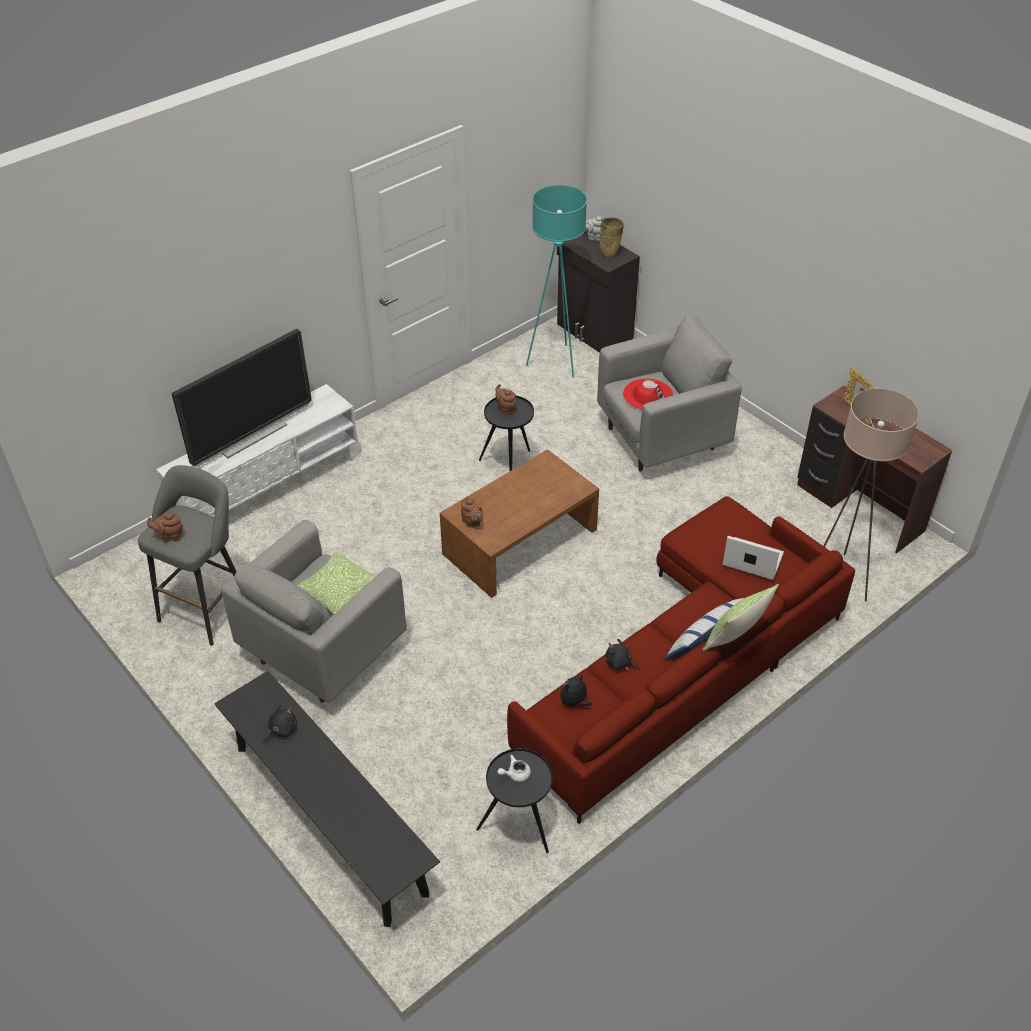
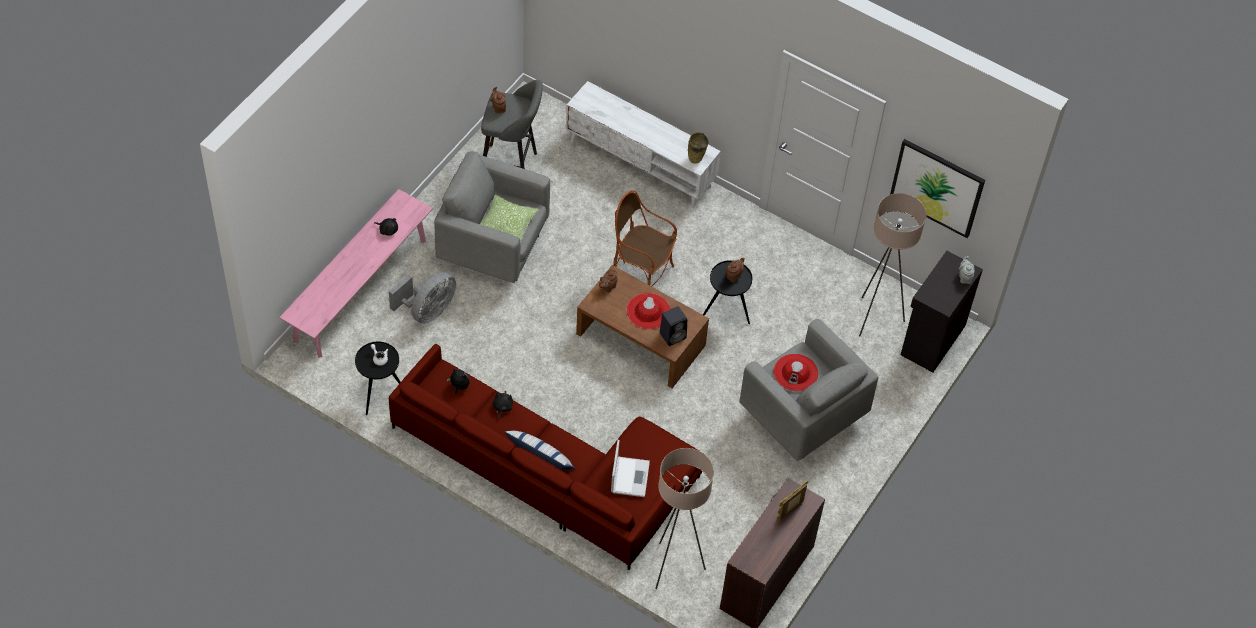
camera: 70 degrees right, 10 degrees up
television [172,329,312,467] -> none
black bench [214,671,440,927] -> pink bench [279,189,433,358]
turquoise floor lamp [526,185,587,378] -> beige floor lamp [859,193,927,336]
beige vase [600,217,624,258] -> beige vase moved to [688,132,709,164]
pillow [702,584,779,651] -> none
none -> grey fan [389,272,456,324]
none -> armchair [613,190,677,286]
none -> red hat [626,293,670,329]
none -> black speaker [660,306,687,346]
none -> picture [890,139,985,238]

